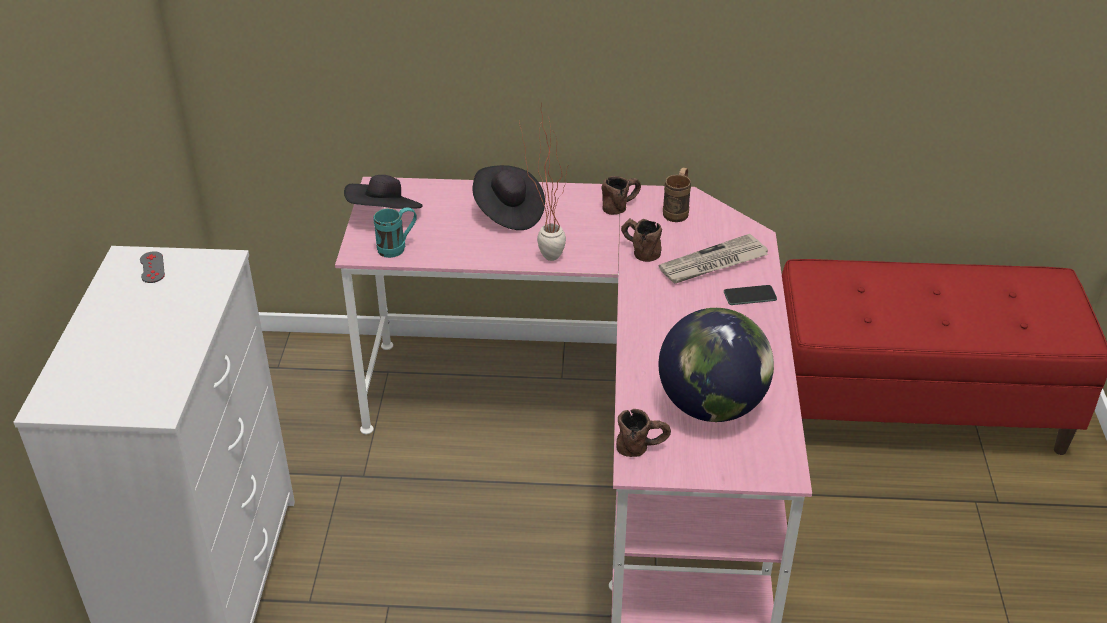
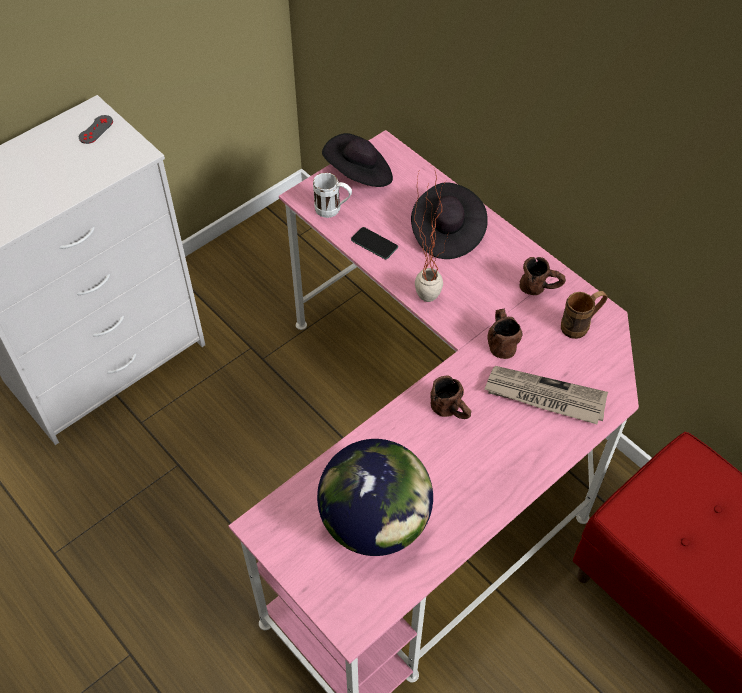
camera: 45 degrees right, 15 degrees up
turquoise mug [373,207,417,258] -> white mug [313,173,352,218]
brown mug [616,409,671,457] -> brown mug moved to [430,375,471,419]
phone [724,285,777,305] -> phone moved to [351,227,398,259]

